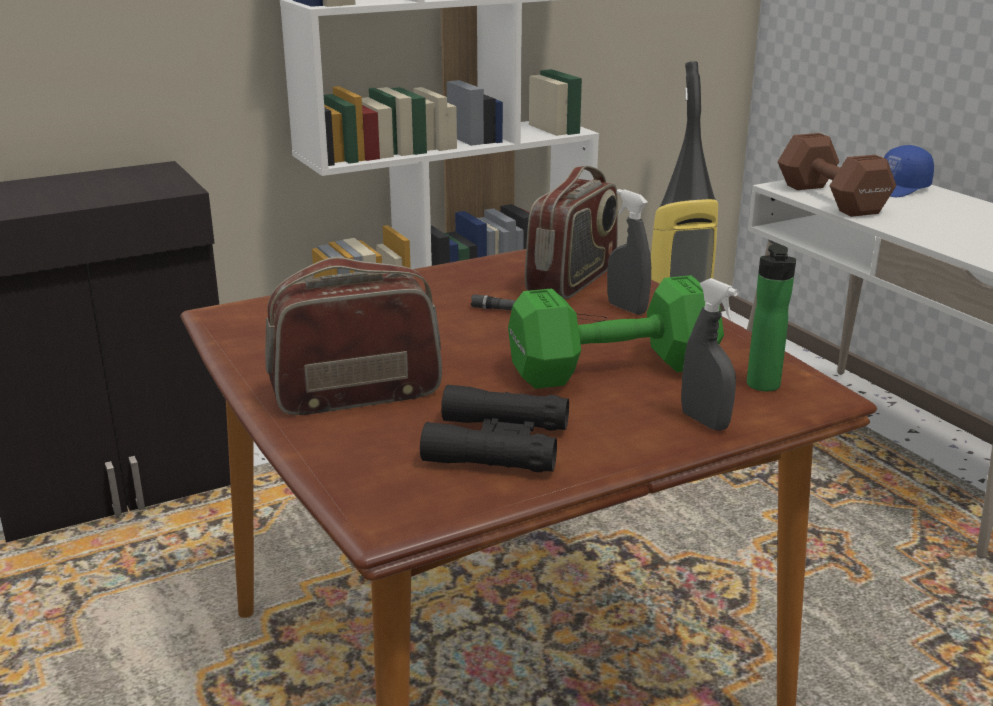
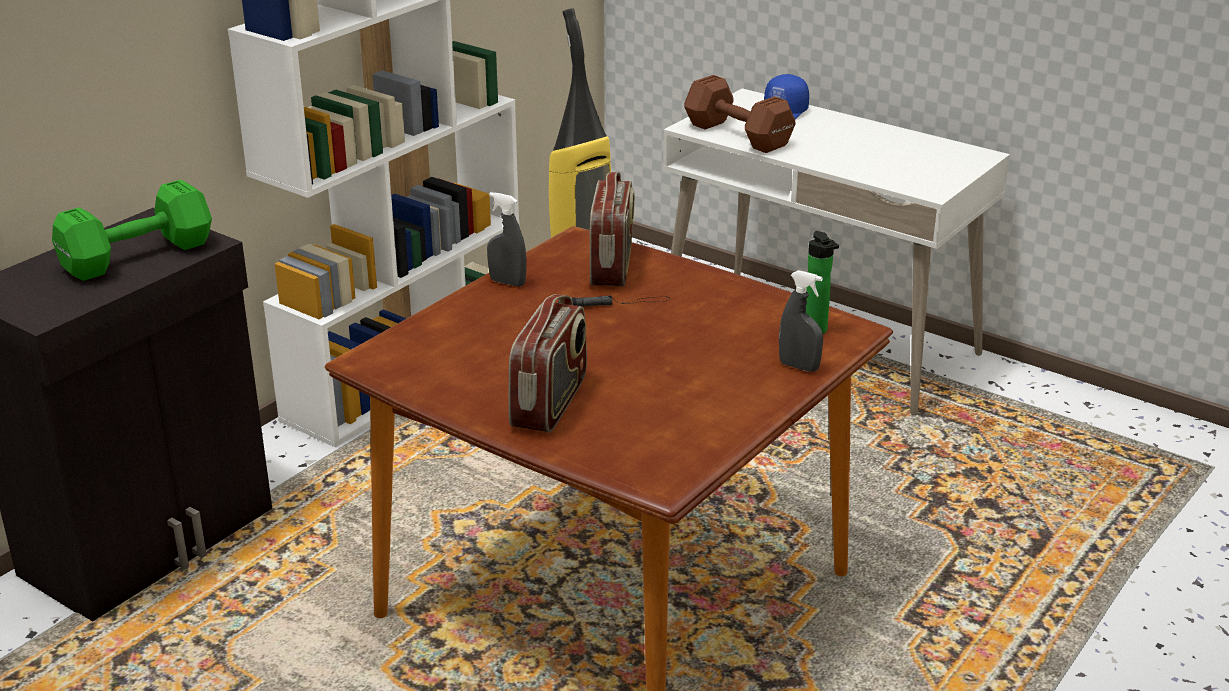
camera: 25 degrees left, 5 degrees up
radio [265,257,442,415] -> radio turned 150 degrees clockwise [508,294,587,433]
black binoculars [420,384,569,472] -> none
green dumbbell [508,275,724,389] -> green dumbbell moved to [52,180,212,281]
grey spray bottle [607,189,651,315] -> grey spray bottle moved to [487,192,527,287]

